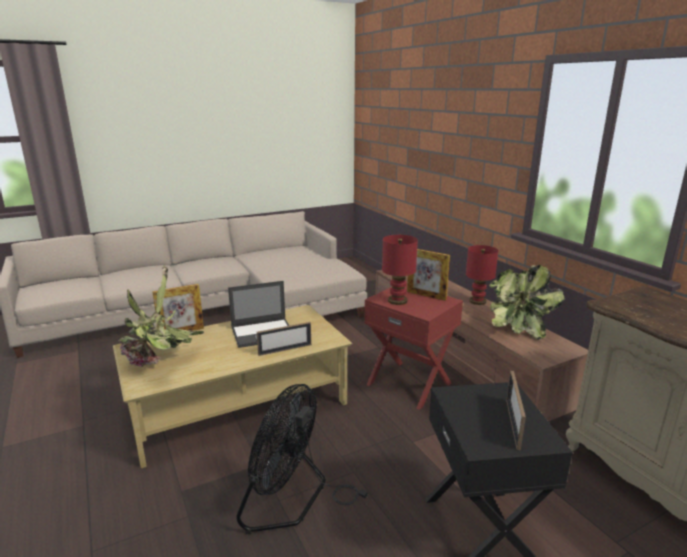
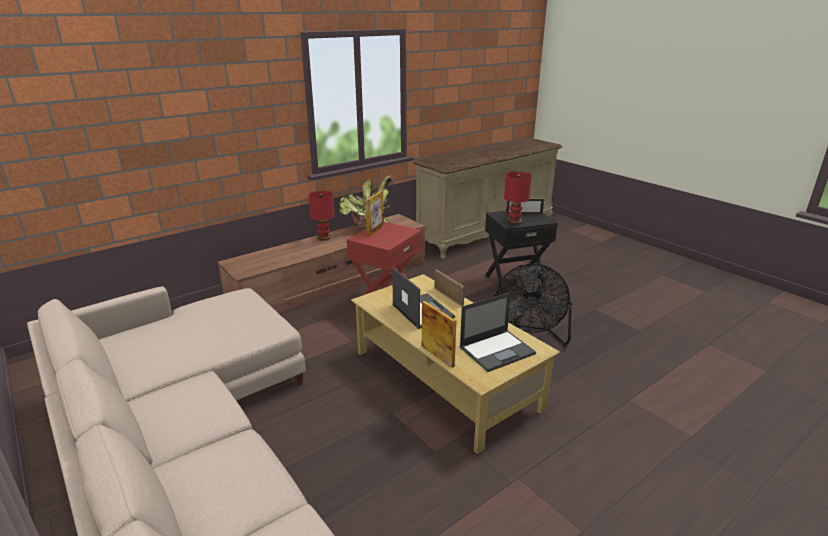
camera: 100 degrees left, 5 degrees up
potted plant [118,265,204,367] -> laptop [459,292,536,372]
red table lamp [382,235,418,305] -> red table lamp moved to [504,171,532,224]

